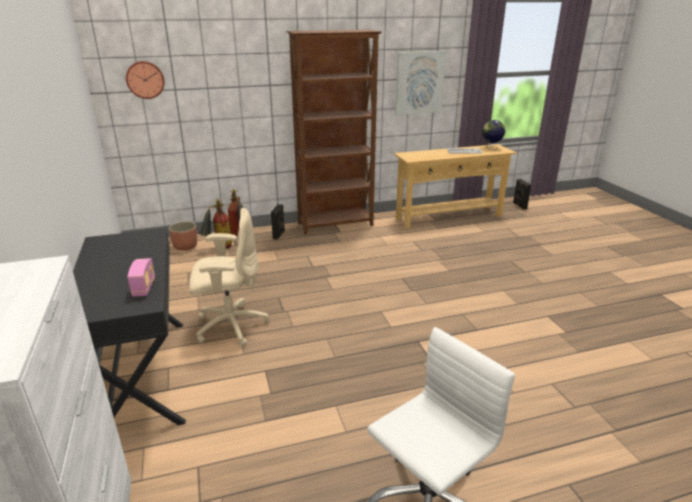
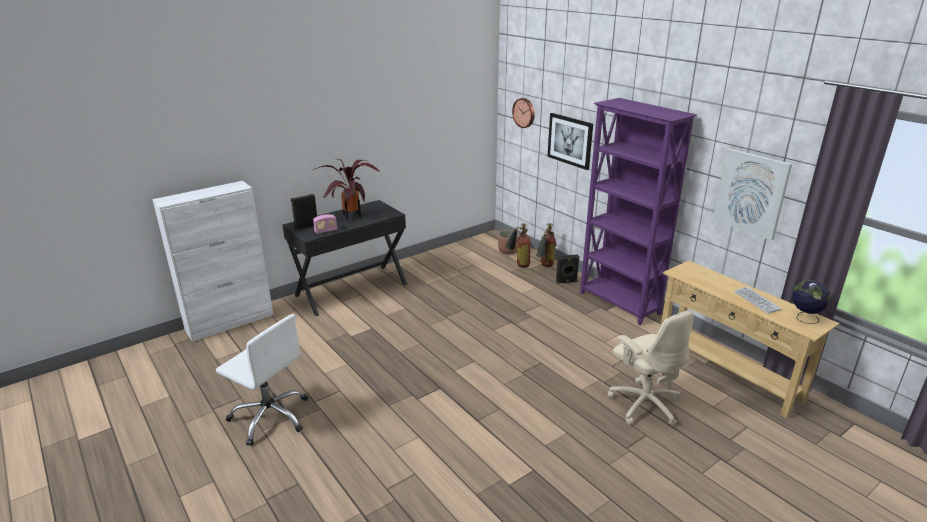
camera: 70 degrees right, 0 degrees up
beige office chair [189,208,269,346] -> beige office chair moved to [607,310,693,426]
brown bookcase [286,29,382,235] -> purple bookcase [580,98,697,325]
black speaker [513,179,531,210] -> black speaker moved to [290,194,317,230]
none -> potted plant [313,159,381,220]
none -> picture [547,113,593,170]

